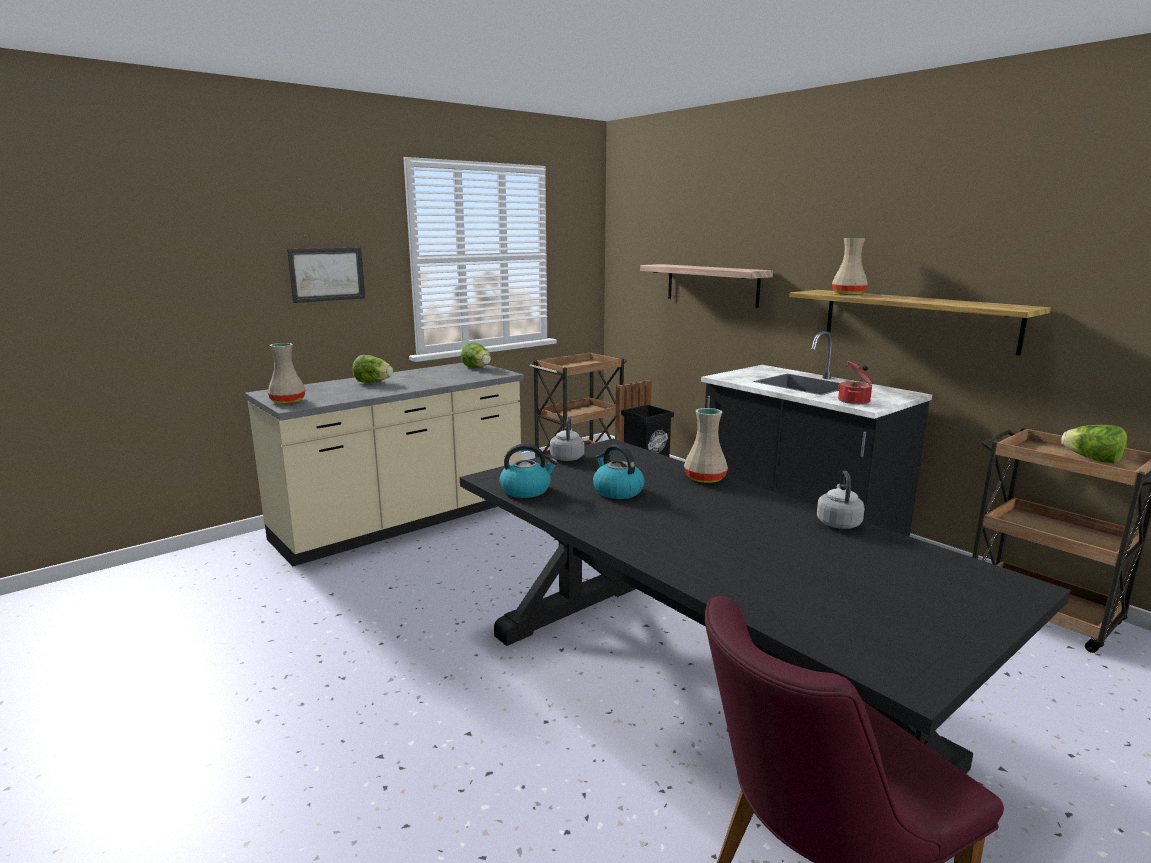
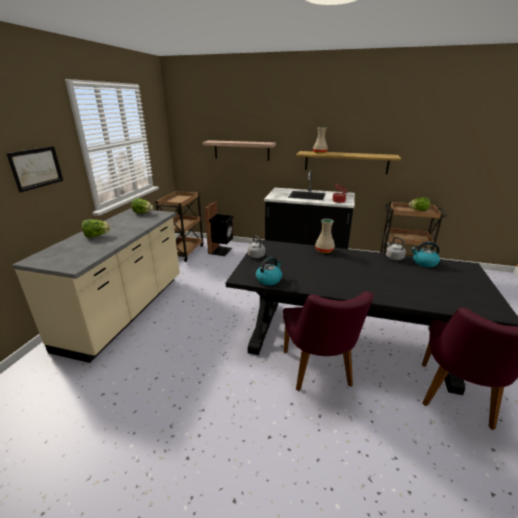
camera: 35 degrees left, 10 degrees up
beige vase [268,343,305,403] -> none
kettle [593,444,645,499] -> kettle moved to [411,242,440,267]
none -> purple chair [283,291,373,391]

